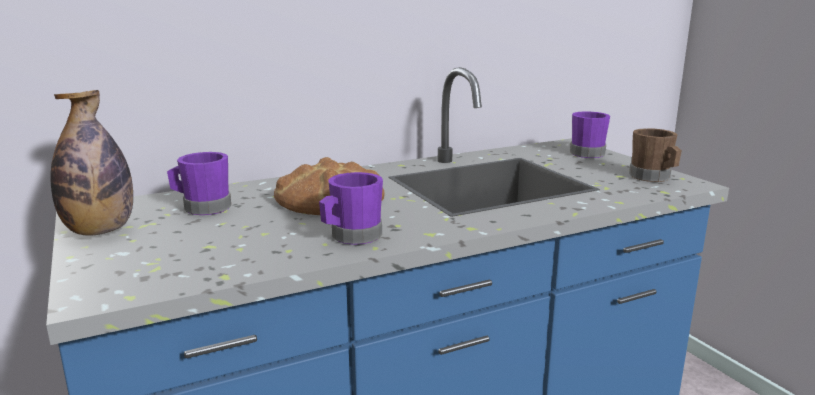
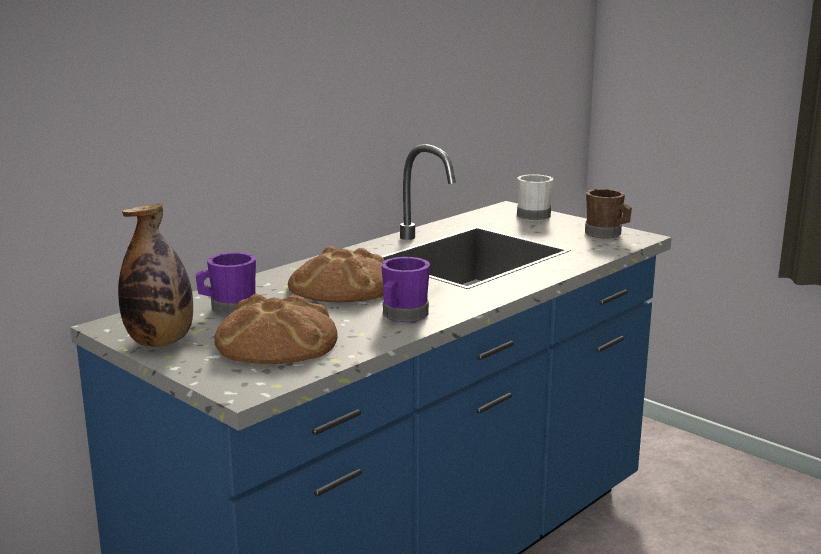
camera: 20 degrees left, 0 degrees up
purple mug [570,112,610,158] -> white mug [517,174,553,221]
none -> bread [214,294,337,364]

